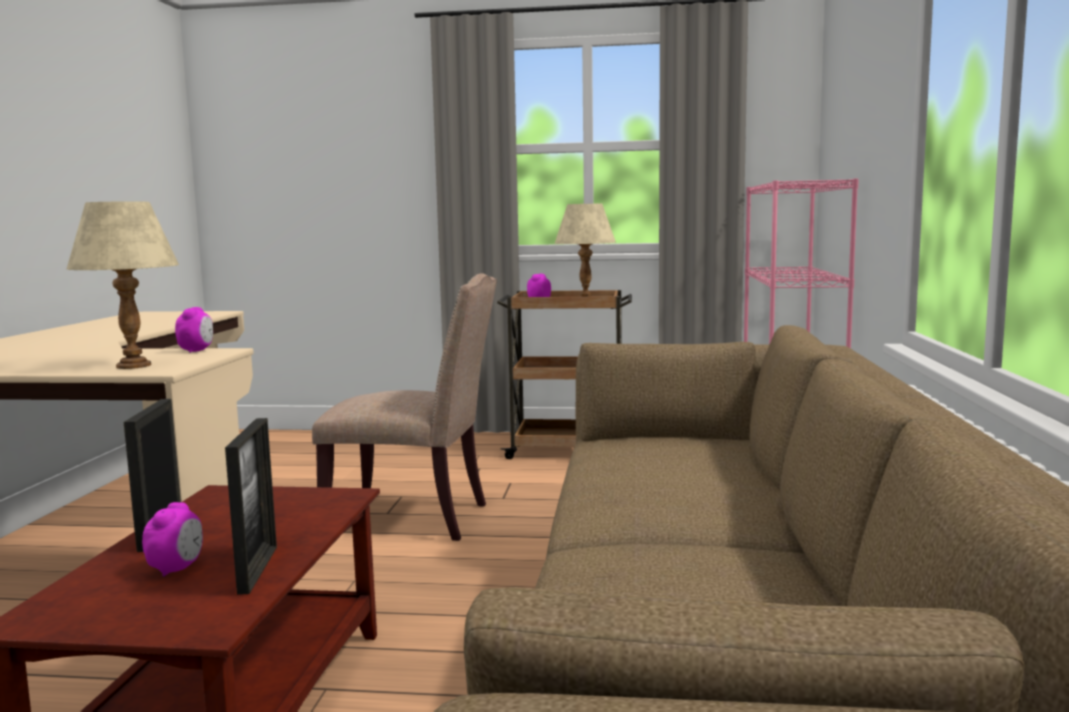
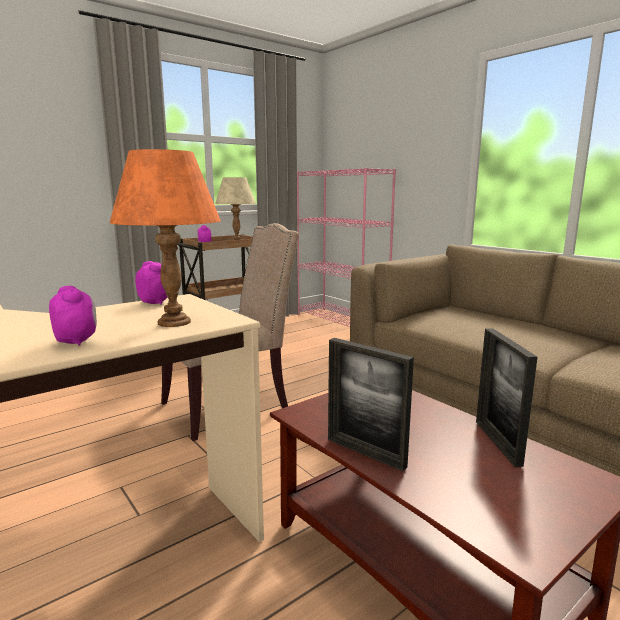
camera: 45 degrees left, 5 degrees up
beige table lamp [67,201,179,369] -> orange table lamp [110,149,221,327]
alarm clock [142,502,203,577] -> alarm clock moved to [49,286,97,346]
picture frame [225,418,277,595] -> picture frame turned 135 degrees counterclockwise [476,328,538,467]

